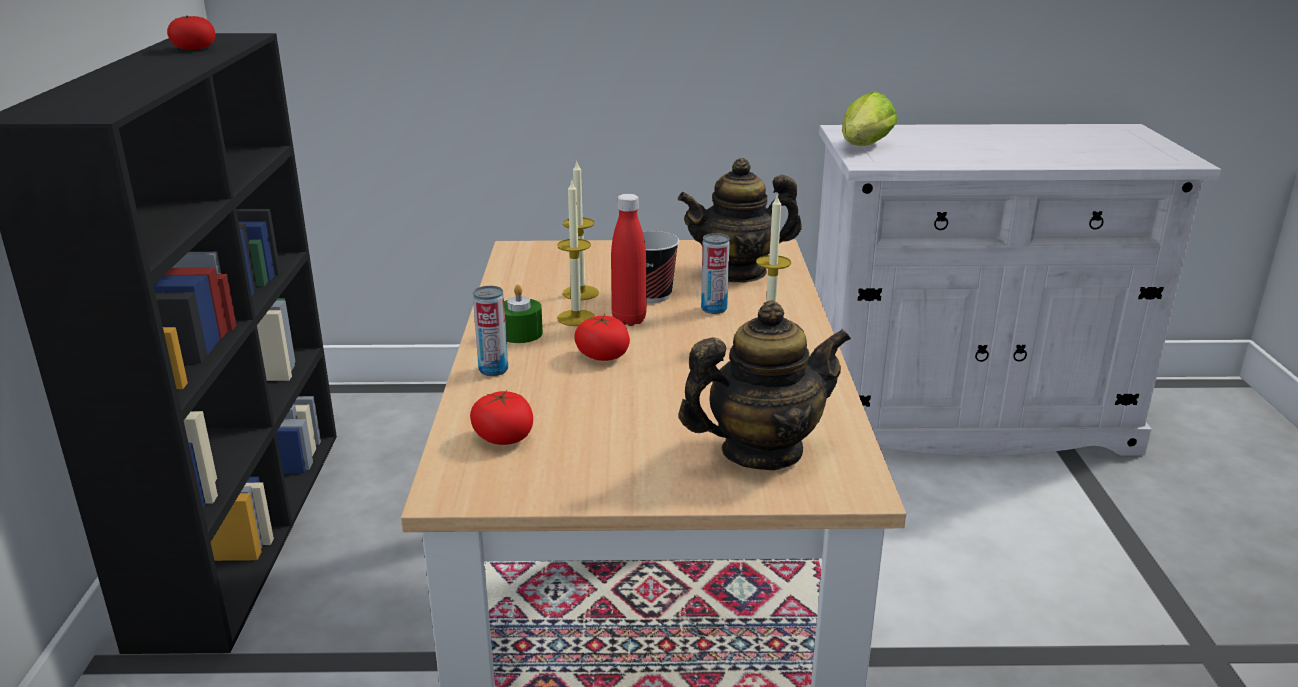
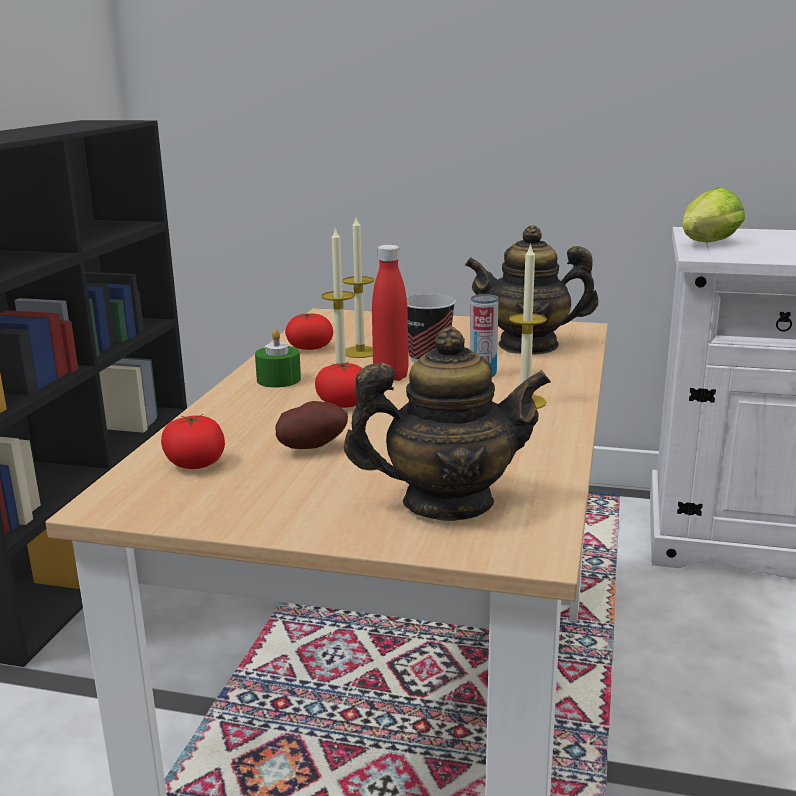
camera: 15 degrees right, 5 degrees down
tomato [167,16,215,50] -> tomato moved to [285,313,333,350]
can [473,286,508,376] -> none
none -> potato [275,401,348,449]

